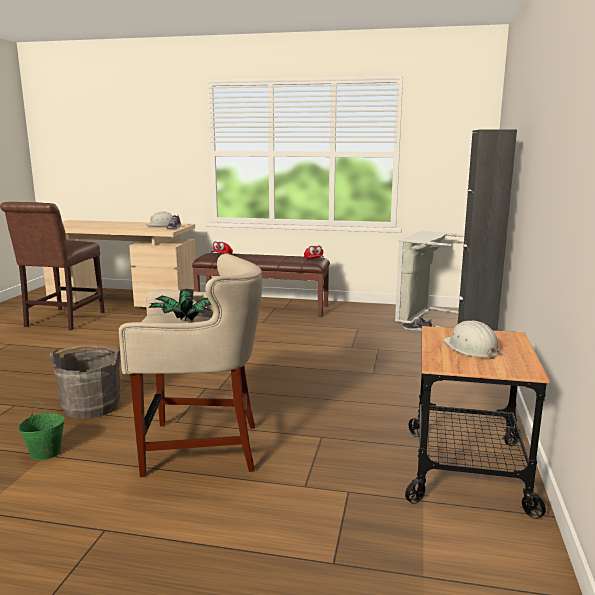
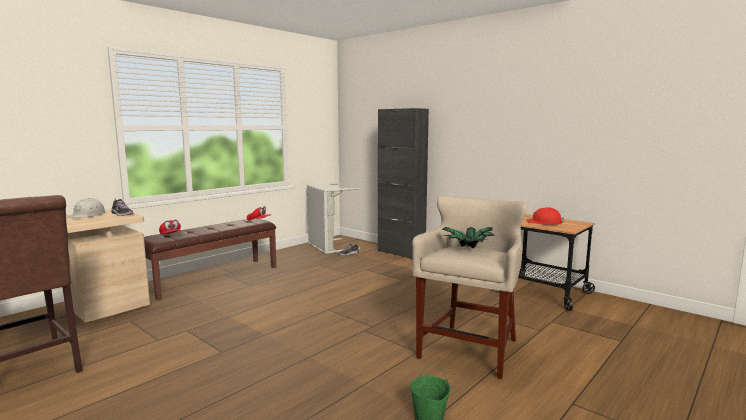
camera: 60 degrees left, 5 degrees down
grey bucket [50,345,120,419] -> none
white hard hat [443,321,500,359] -> red hard hat [527,207,564,225]

